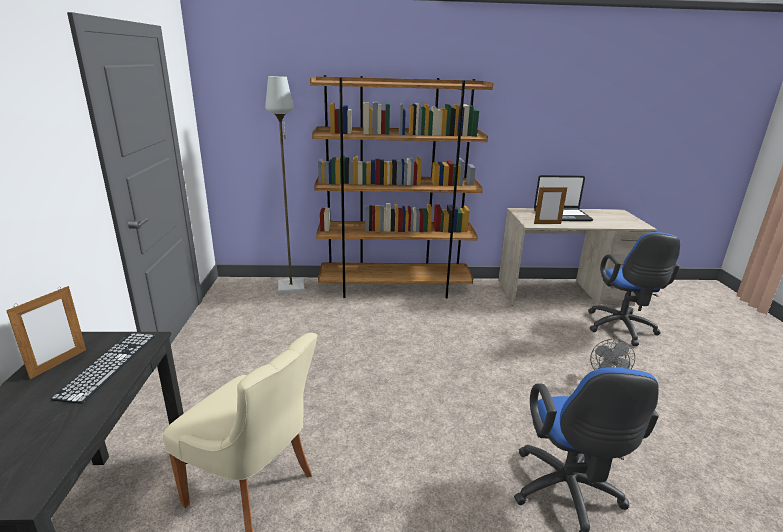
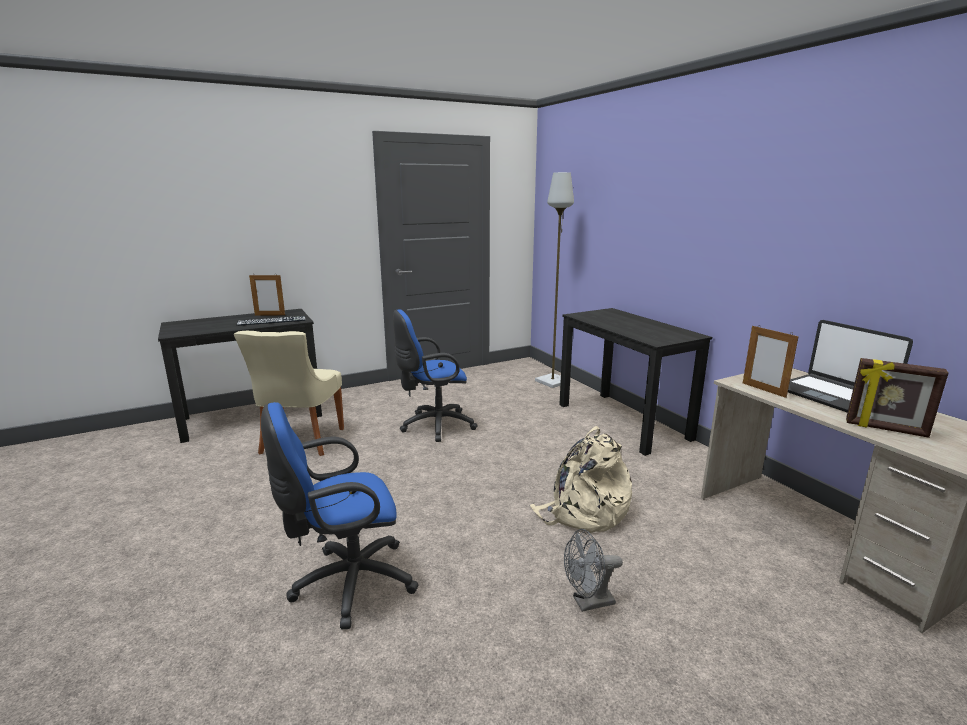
camera: 65 degrees right, 5 degrees down
brown bookcase [310,75,493,299] -> black desk [559,308,712,456]
blue office chair [588,232,680,346] -> blue office chair moved to [393,309,478,442]
none -> beige backpack [530,426,632,533]
none -> picture frame [846,358,949,438]

